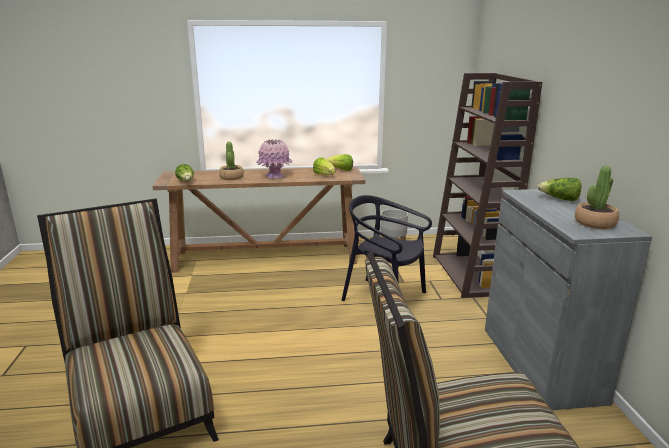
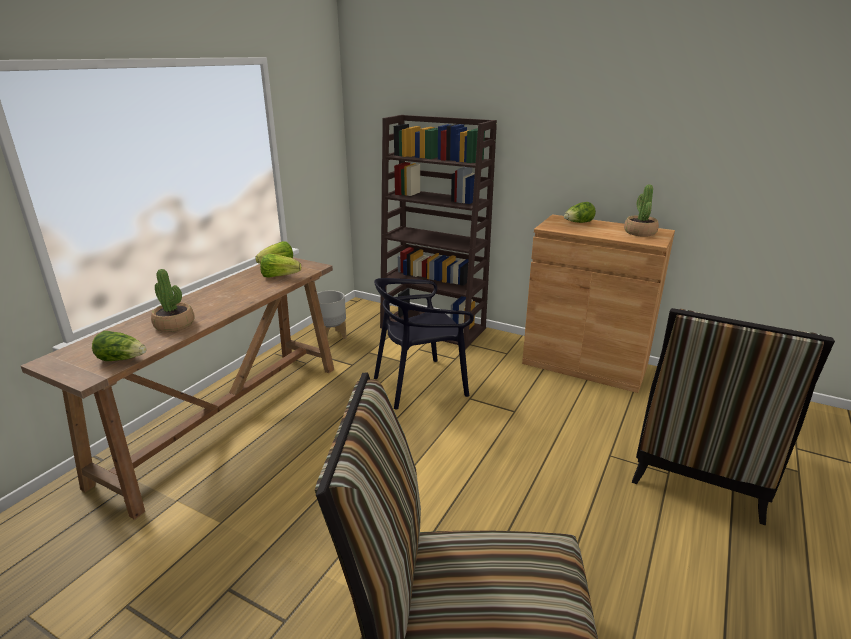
camera: 55 degrees left, 5 degrees up
pink vase [256,139,292,179] -> none
grey cabinet [485,189,652,410] -> brown cabinet [522,214,675,393]

